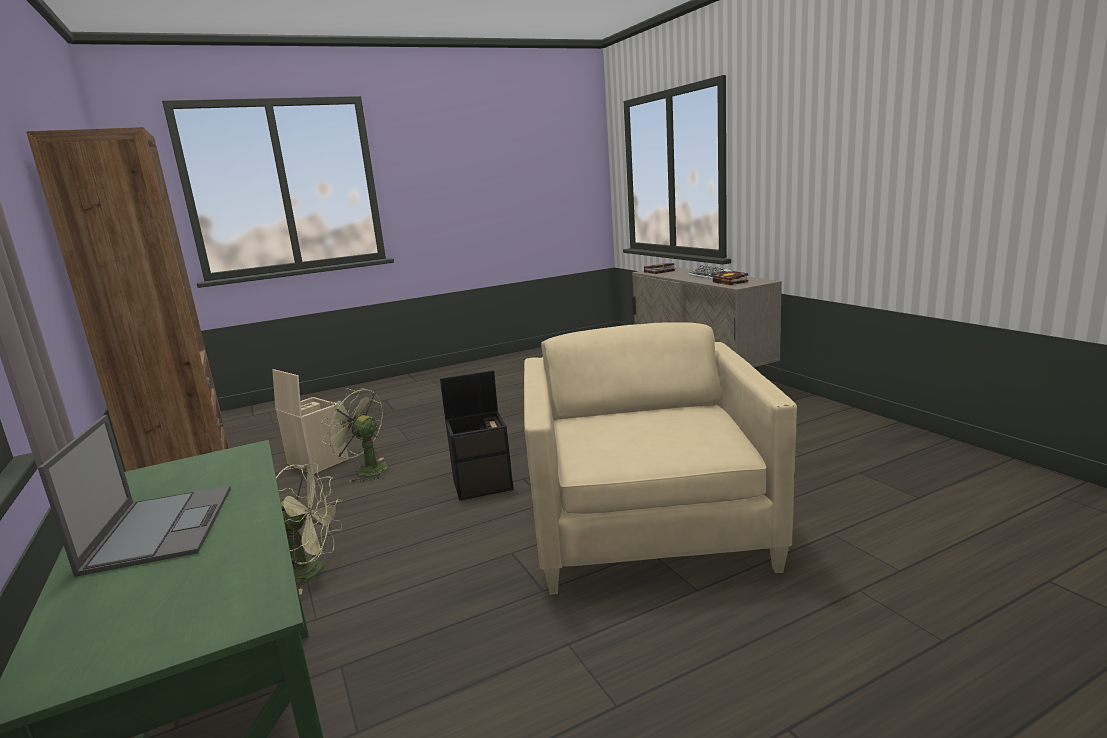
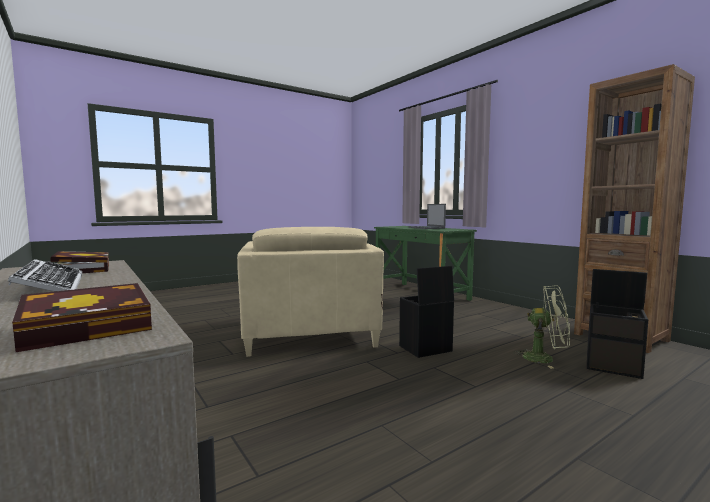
camera: 170 degrees right, 10 degrees down
beige storage box [272,369,349,474] -> black storage box [587,269,648,379]
green fan [276,463,342,595] -> none

